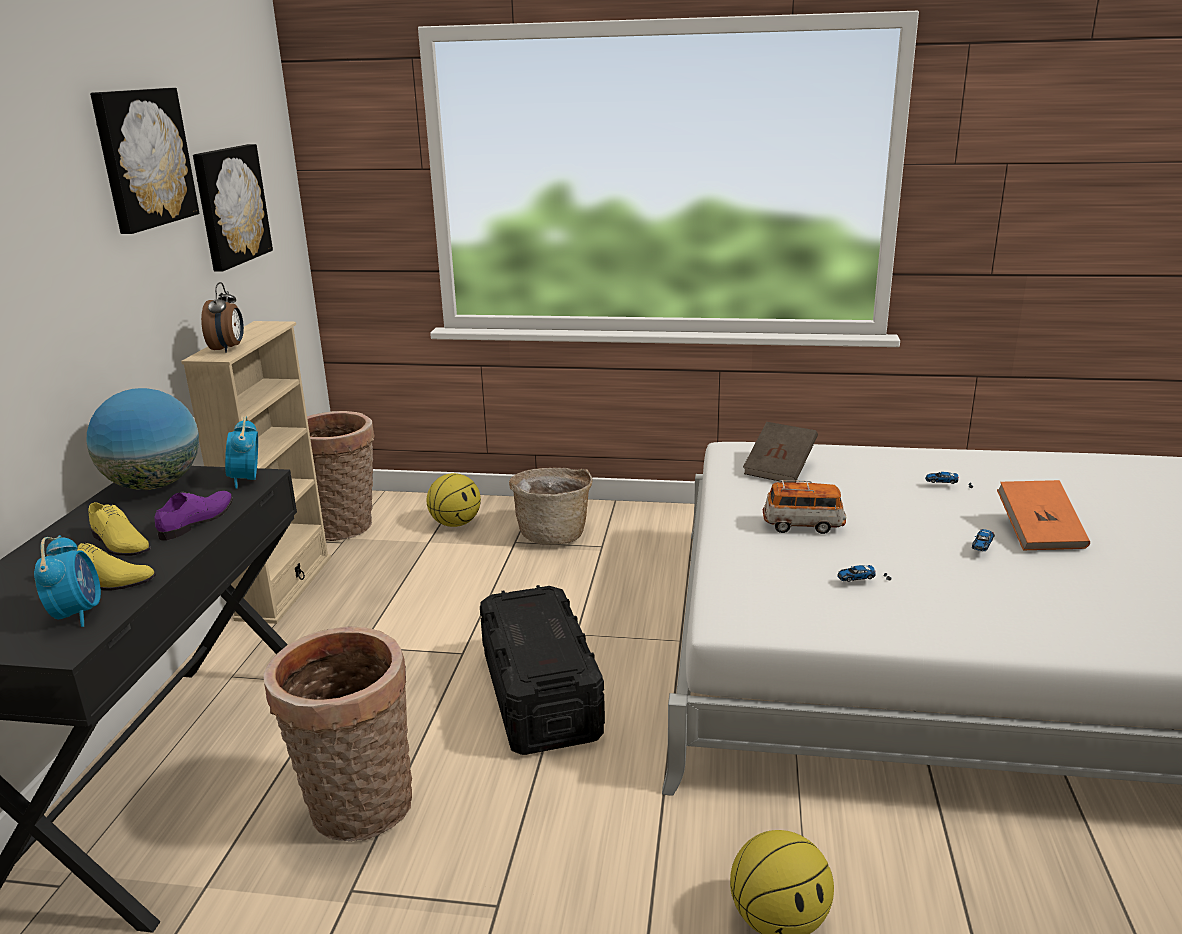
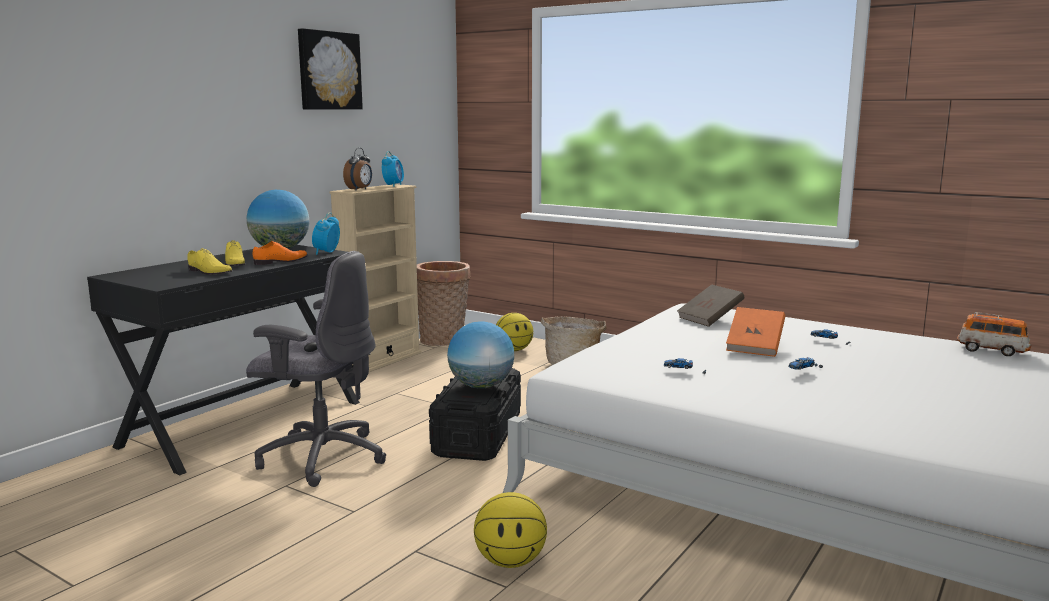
camera: 25 degrees right, 10 degrees down
alarm clock [34,535,101,627] -> alarm clock moved to [382,151,404,187]
purple shoe [154,491,233,541] -> orange shoe [253,241,308,265]
picture [193,144,273,271] -> none
basket [263,626,412,842] -> grey office chair [246,251,386,487]
toy car [763,480,846,534] -> toy car moved to [957,312,1031,356]
orange book [997,480,1090,550] -> orange book moved to [726,307,786,357]
none -> globe [447,321,514,389]

